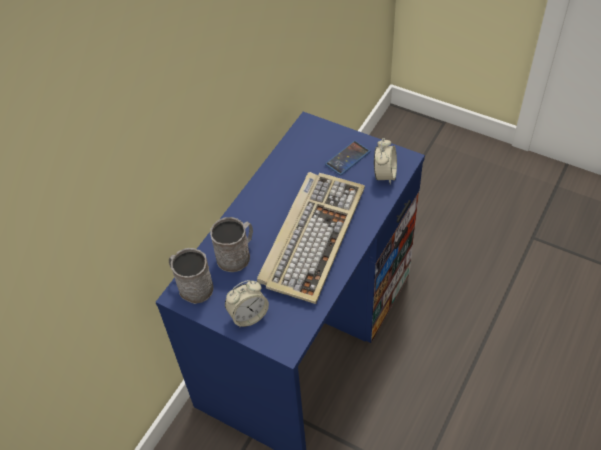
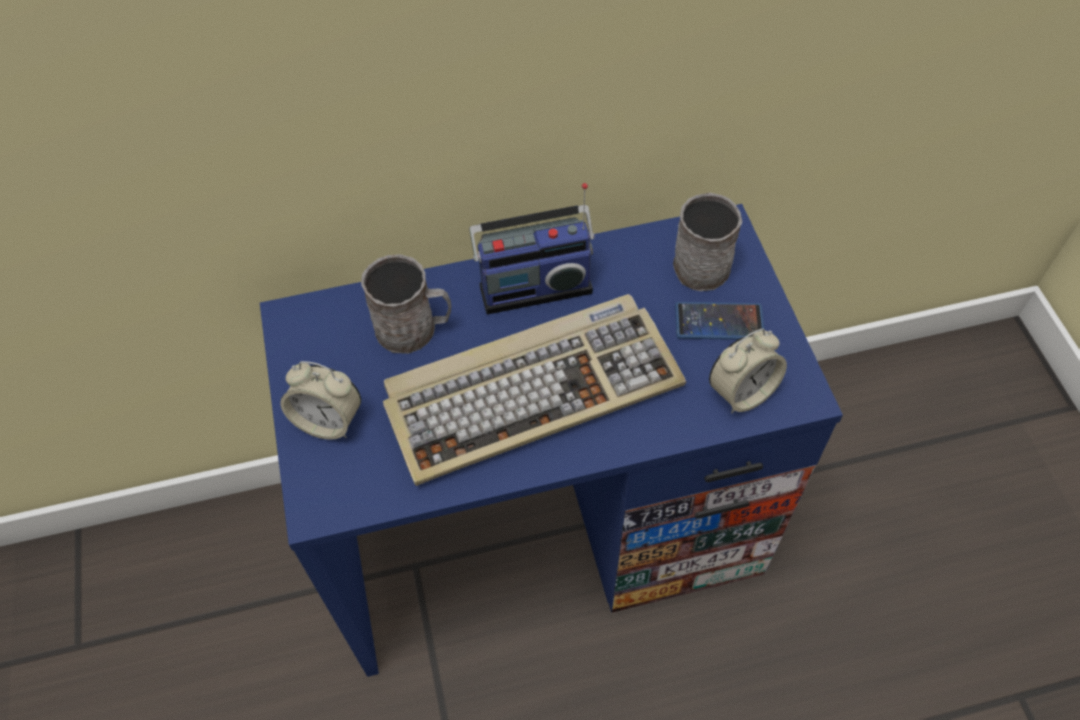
camera: 45 degrees right, 5 degrees up
grey mug [169,248,213,304] -> grey mug moved to [673,193,742,291]
none -> radio [469,183,595,314]

